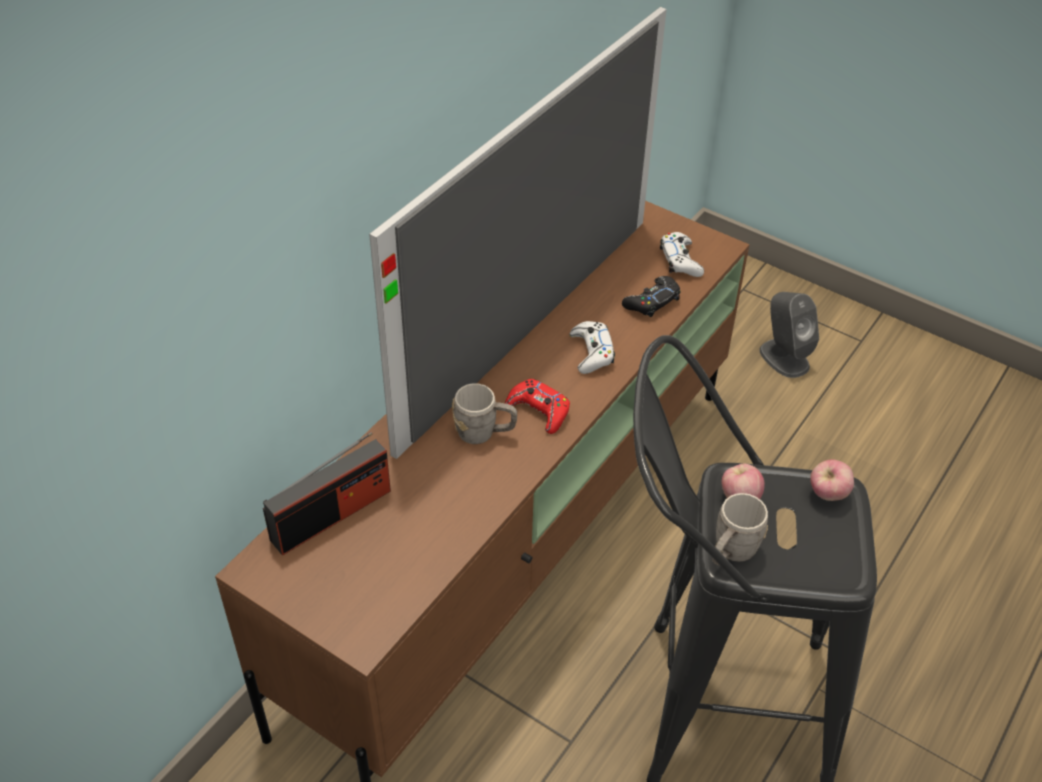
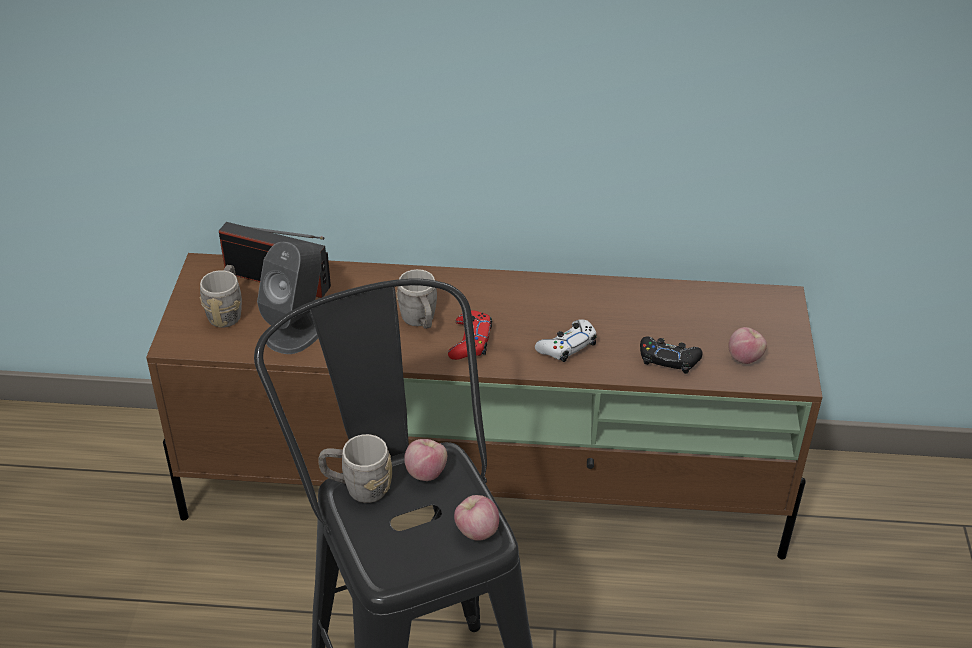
camera: 60 degrees right, 5 degrees down
television [369,7,667,459] -> none
white game controller [660,232,704,277] -> apple [728,327,767,364]
grey speaker [759,292,819,378] -> grey speaker moved to [257,242,321,354]
none -> grey mug [200,265,242,328]

